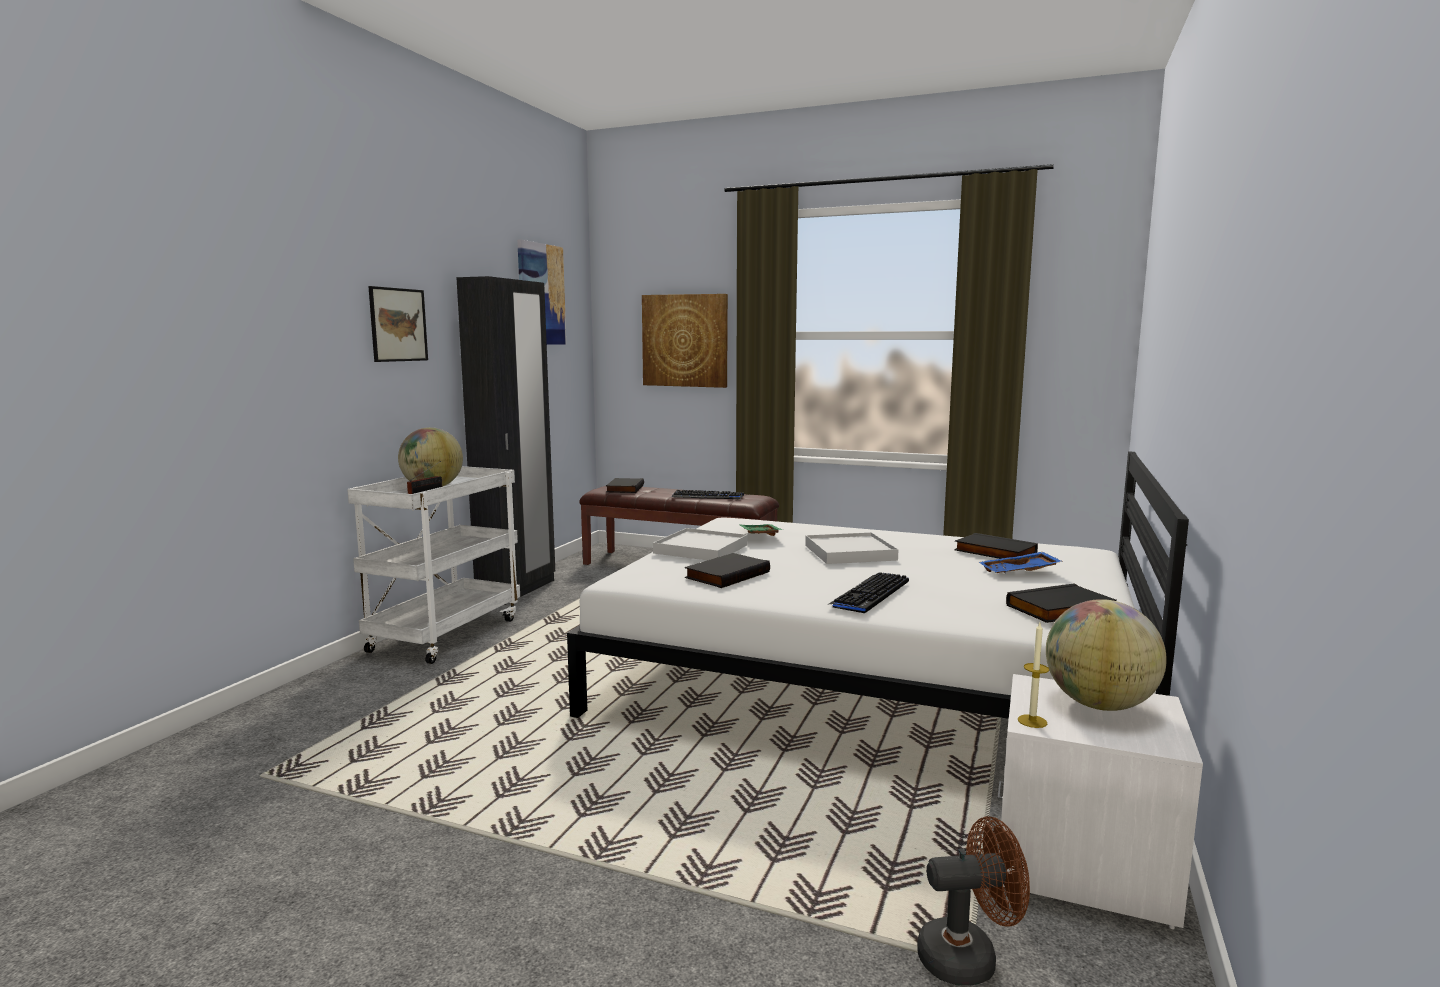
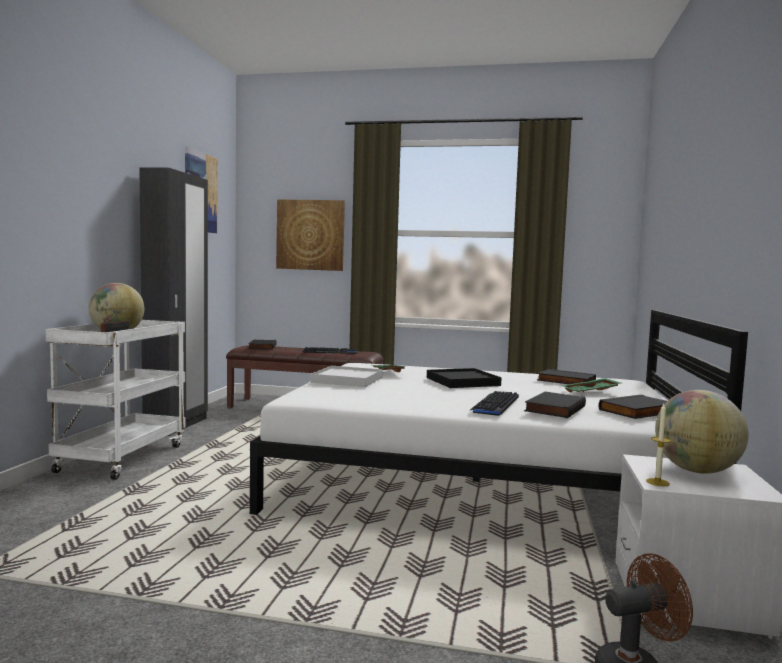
camera: 10 degrees left, 5 degrees down
picture [368,286,428,362] -> none
black book [685,553,770,588] -> black book moved to [524,392,586,418]
white tray [805,532,899,564] -> black tray [427,368,502,388]
blue tray [979,552,1063,573] -> green tray [562,378,621,392]

